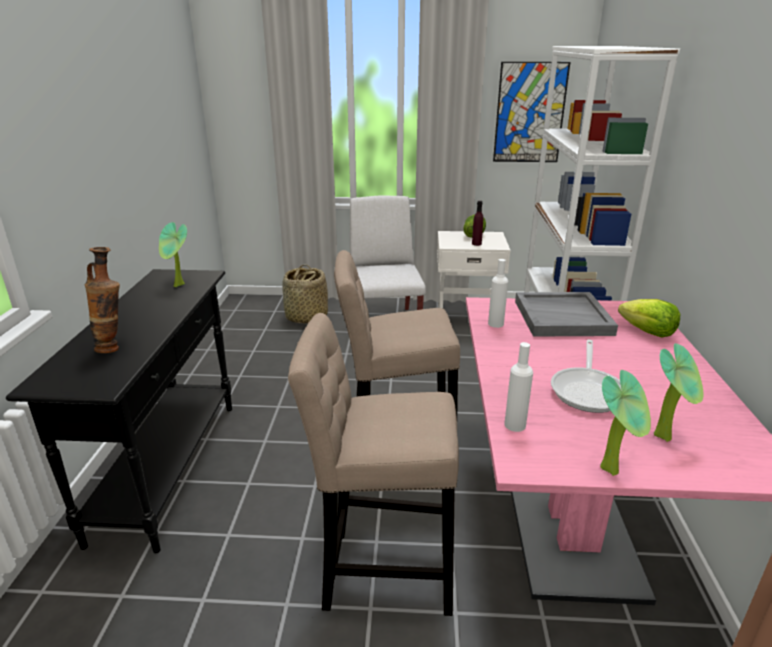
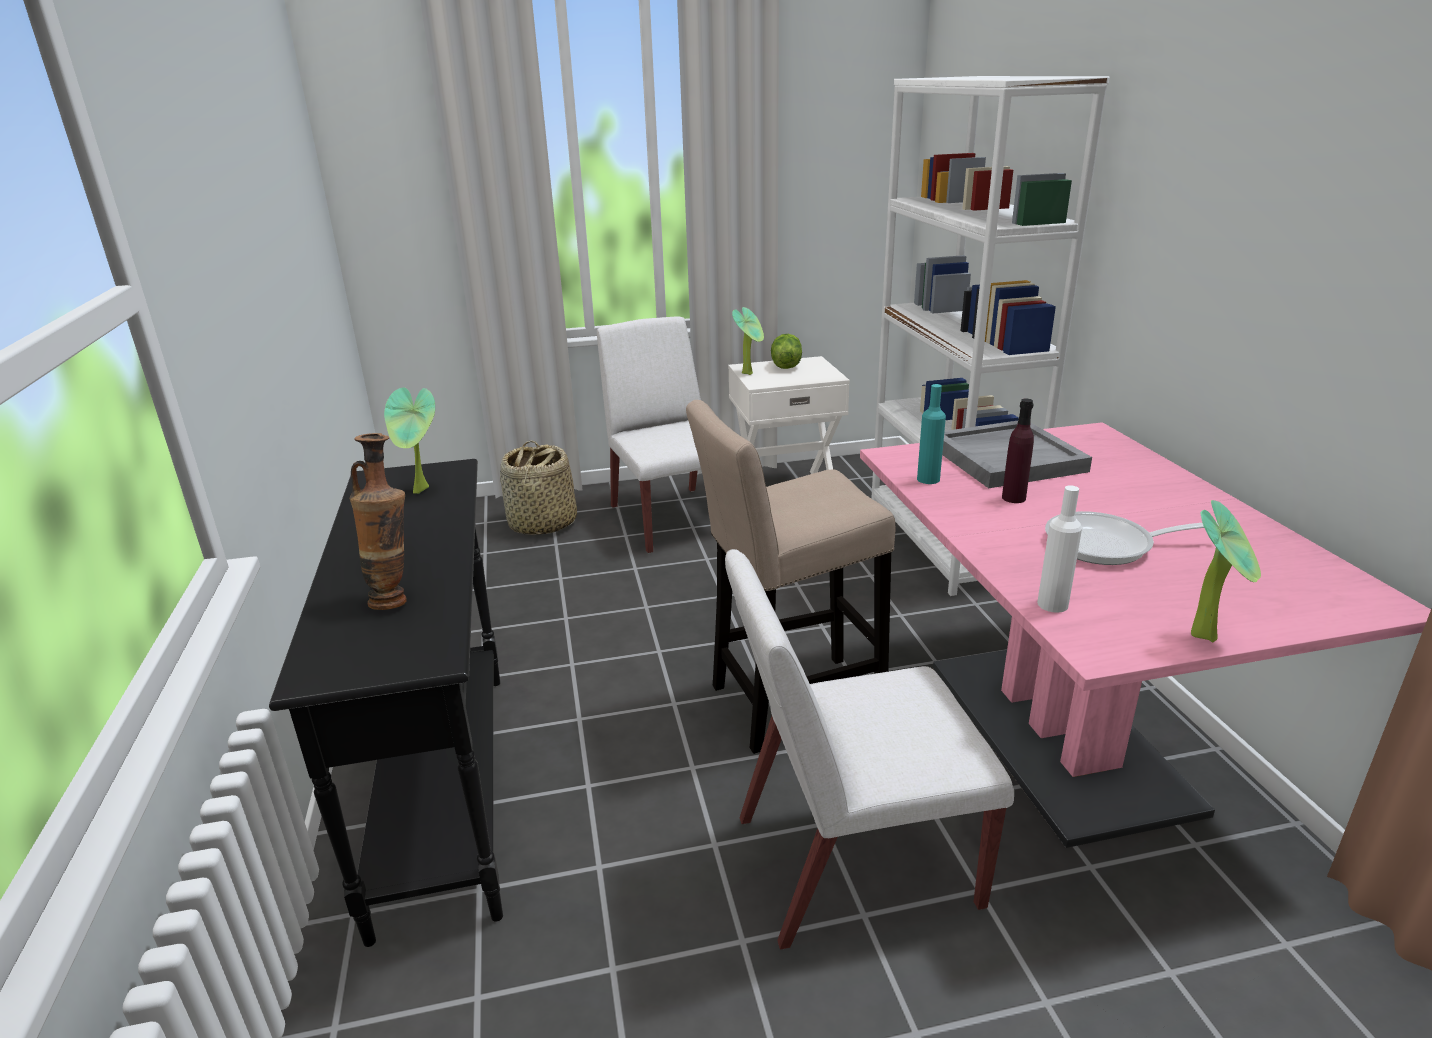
camera: 15 degrees left, 0 degrees up
beige stool [288,313,459,616] -> white chair [725,549,1014,949]
purple bottle [472,201,484,246] -> purple bottle moved to [1002,399,1034,503]
white bottle [488,259,508,328] -> turquoise bottle [917,384,946,484]
picture [493,62,570,162] -> none
frying pan [551,340,622,413] -> frying pan turned 90 degrees clockwise [1045,511,1219,565]
lettuce [618,299,680,338] -> none
potted plant [654,343,704,442] -> potted plant moved to [732,307,764,375]

